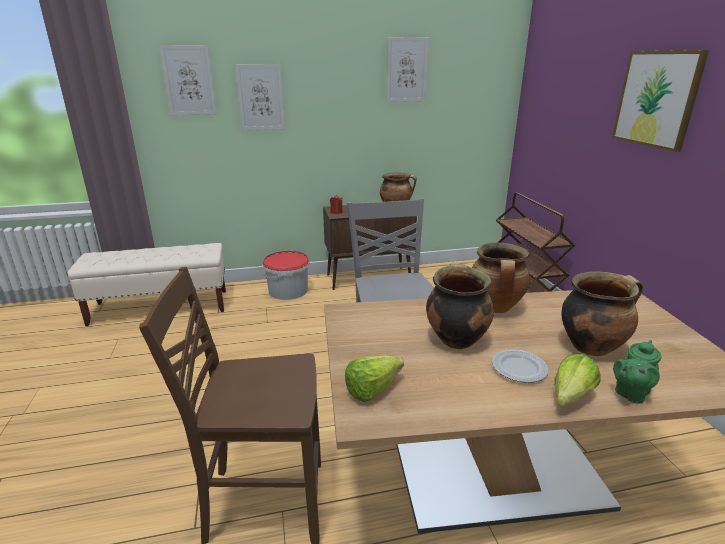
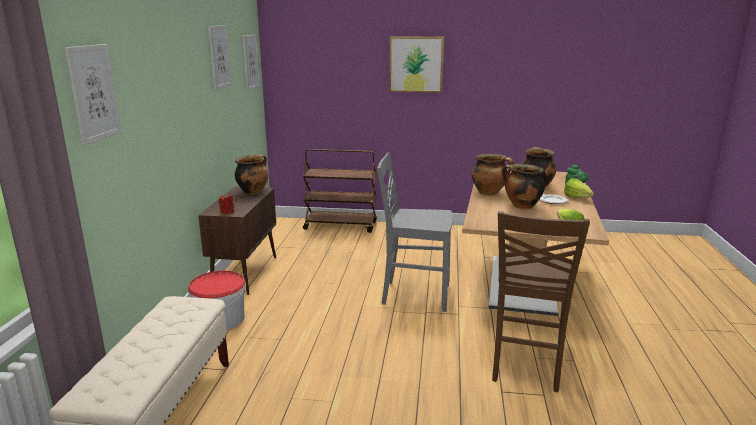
camera: 70 degrees left, 5 degrees down
picture [236,64,285,131] -> picture moved to [243,35,260,91]

